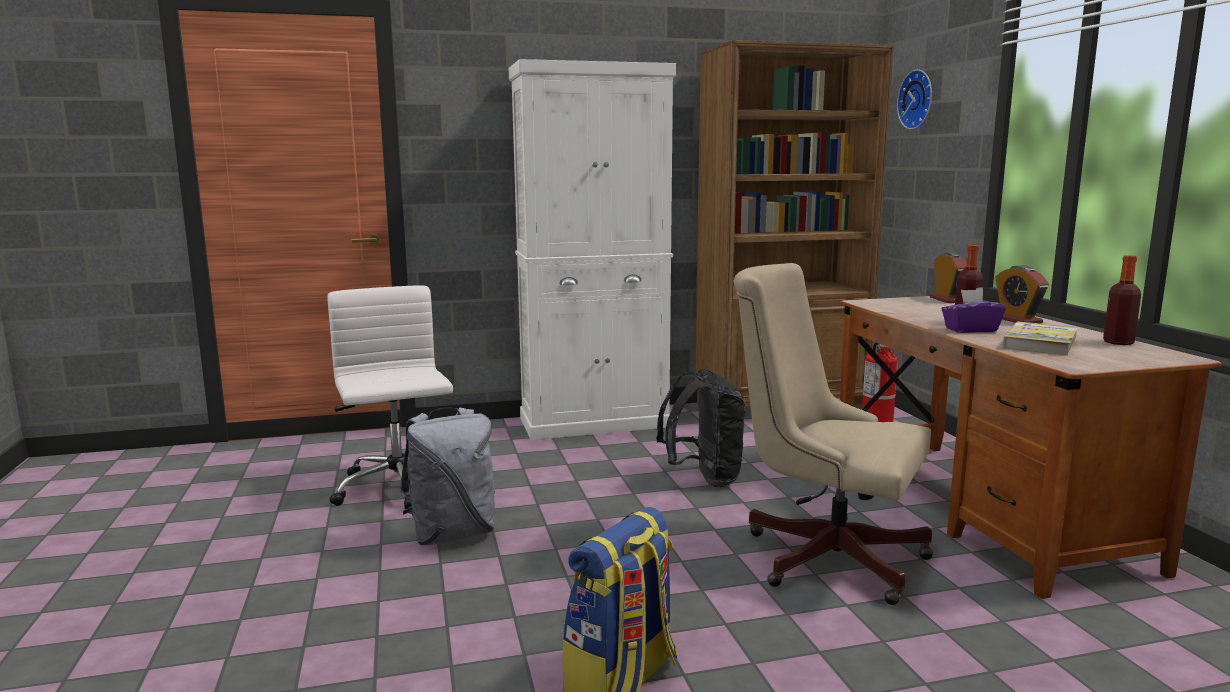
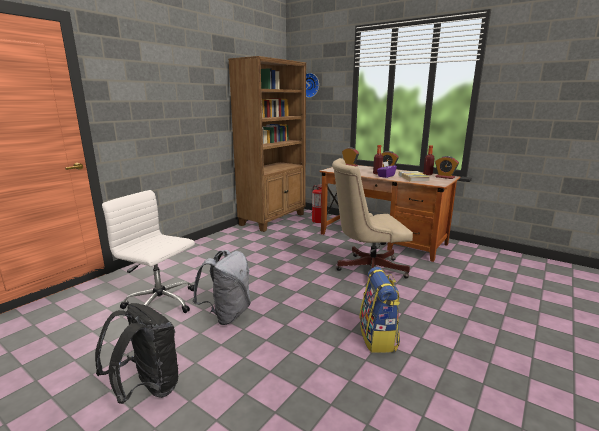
camera: 40 degrees left, 5 degrees up
white cabinet [509,59,676,440] -> none
black backpack [656,369,746,487] -> black backpack moved to [95,303,179,404]
none -> alarm clock [435,156,459,179]

